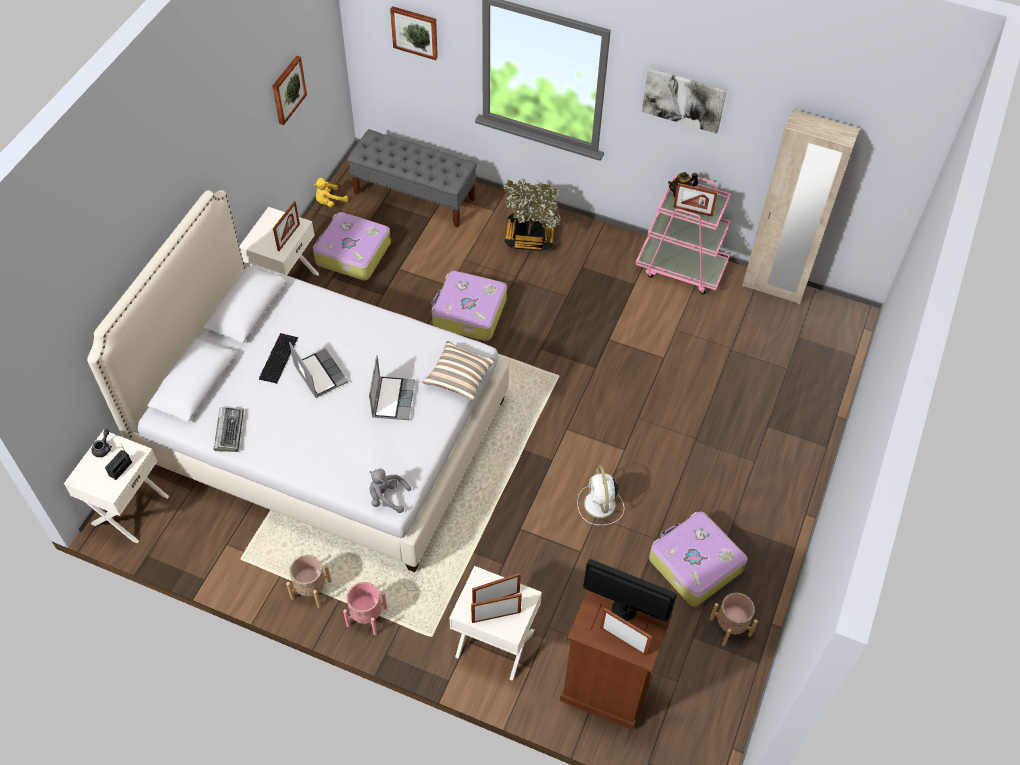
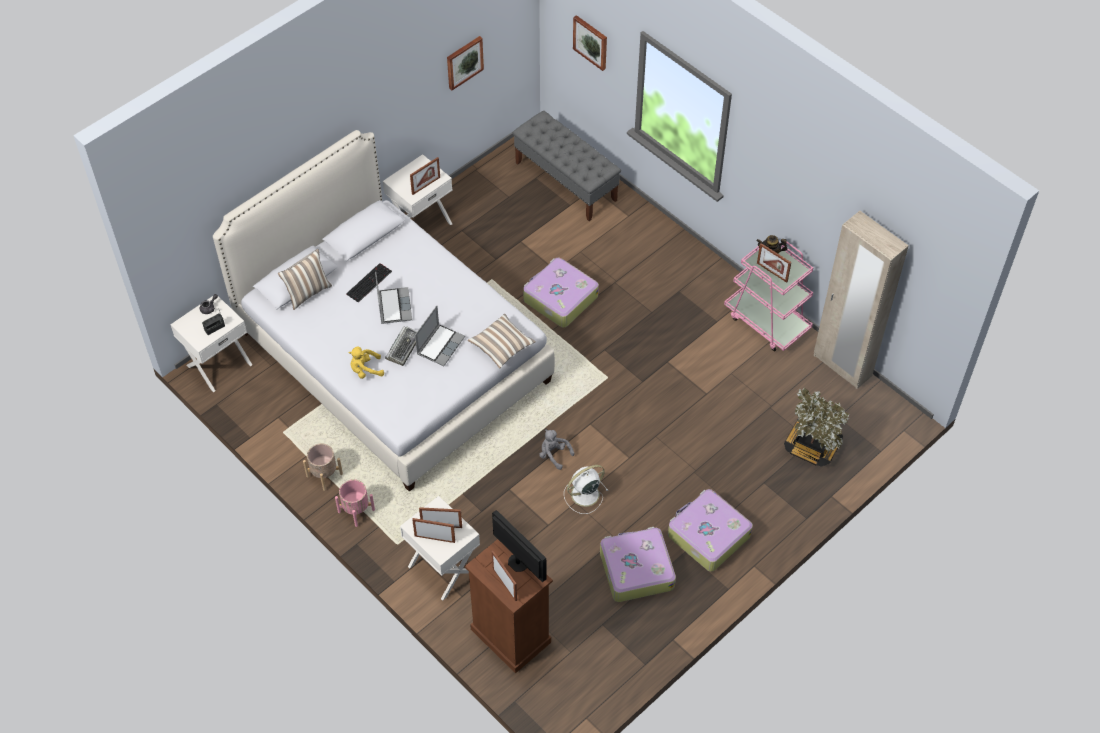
camera: 25 degrees right, 0 degrees up
keyboard [214,406,244,452] -> keyboard moved to [385,327,417,366]
suitcase [313,212,391,280] -> suitcase moved to [668,489,753,572]
yellow plush toy [314,178,348,207] -> yellow plush toy moved to [349,346,384,379]
grey plush toy [369,469,411,513] -> grey plush toy moved to [539,430,575,470]
potted plant [503,178,561,251] -> potted plant moved to [784,387,850,467]
white fan [577,465,624,525] -> white fan turned 45 degrees clockwise [564,465,608,514]
picture [642,68,727,134] -> none
beige planter [710,593,758,646] -> none
none -> pillow [278,249,332,310]

